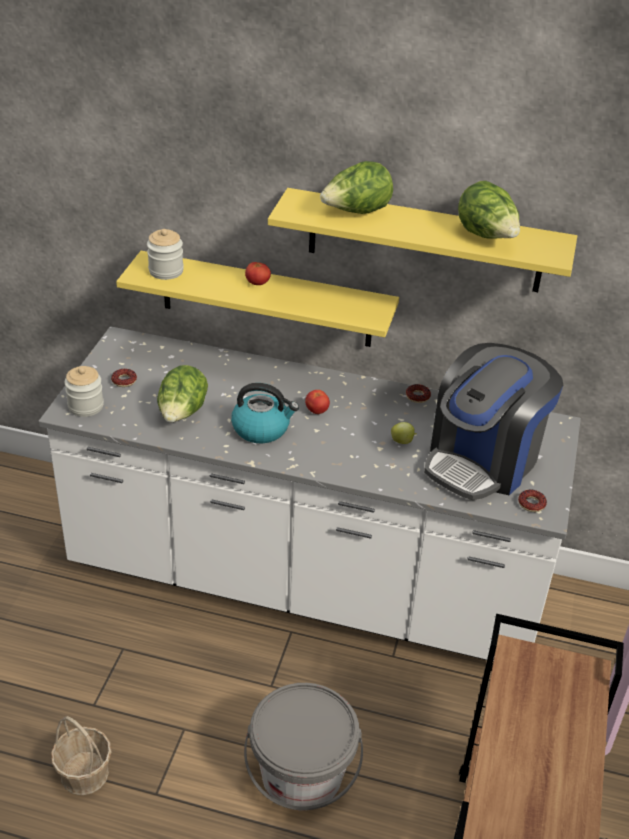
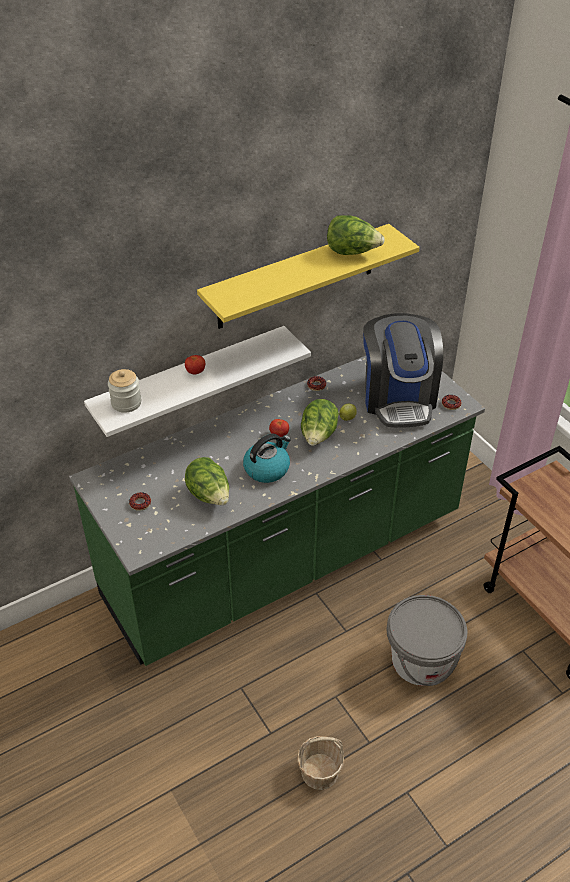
camera: 45 degrees left, 5 degrees up
white counter [38,326,581,660] -> green counter [69,356,485,666]
jar [64,366,104,417] -> none
yellow shelf [116,251,399,347] -> white shelf [84,326,311,437]
lettuce [320,161,393,214] -> lettuce moved to [301,399,339,446]

